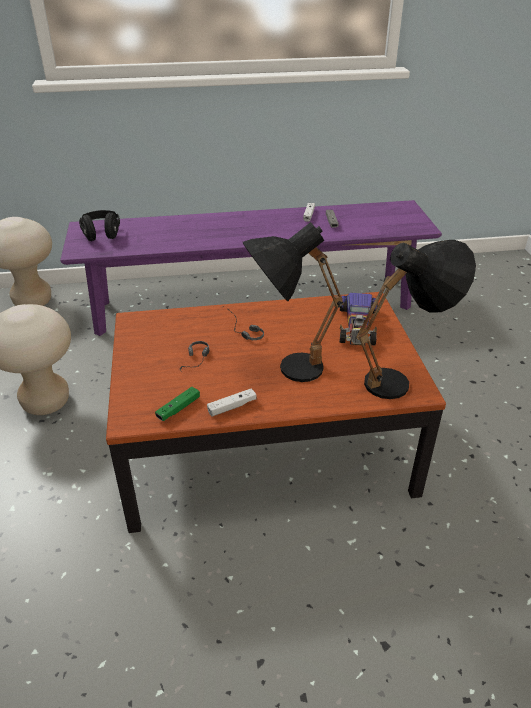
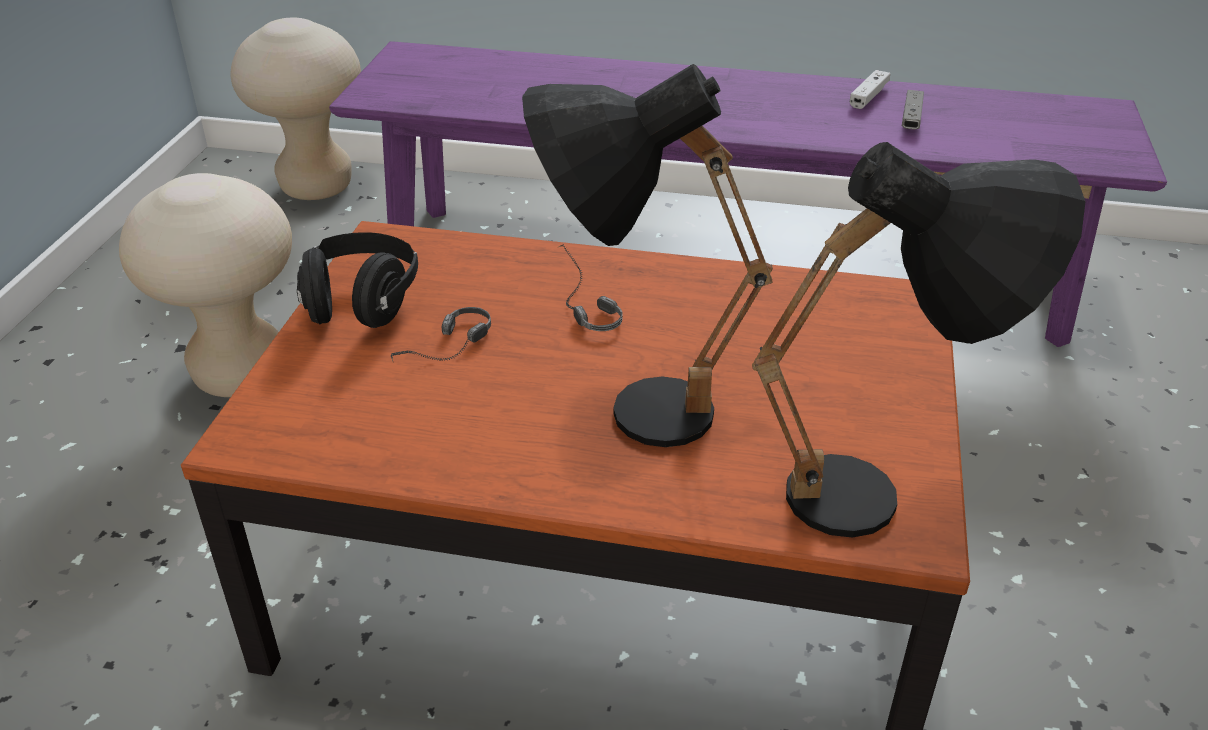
camera: 20 degrees right, 0 degrees up
black headphones [79,210,120,241] -> black headphones moved to [297,232,418,328]
green game controller [155,387,200,421] -> none
white game controller [207,388,257,417] -> none
toy car [340,293,378,345] -> none

